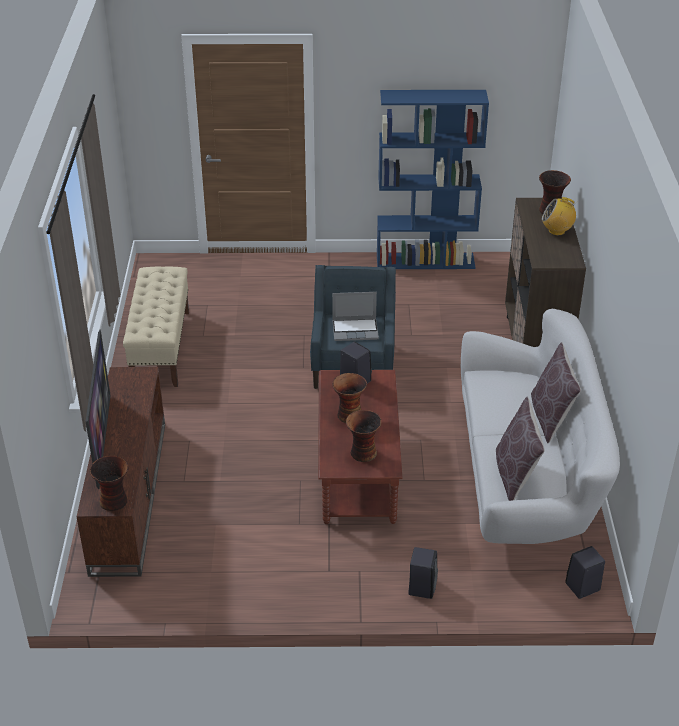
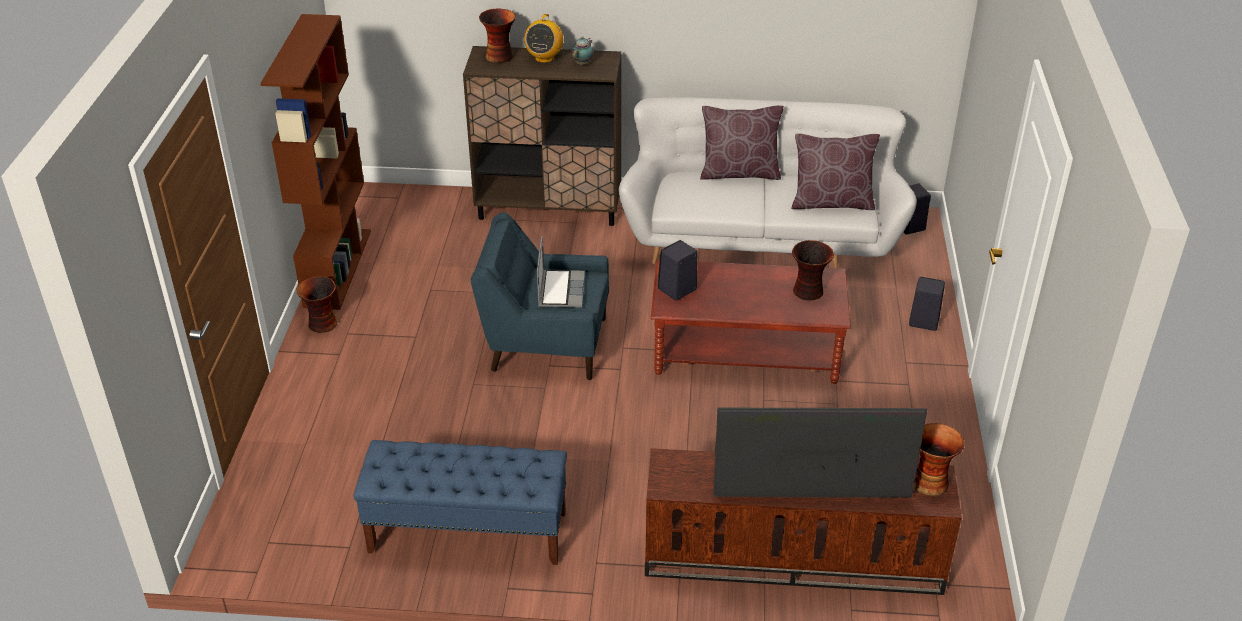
camera: 85 degrees left, 0 degrees up
beige bench [123,266,189,387] -> blue bench [354,440,567,565]
vase [332,373,367,423] -> vase moved to [296,276,337,333]
blue bookcase [377,90,489,269] -> brown bookcase [260,14,371,310]
none -> teapot [572,36,593,65]

